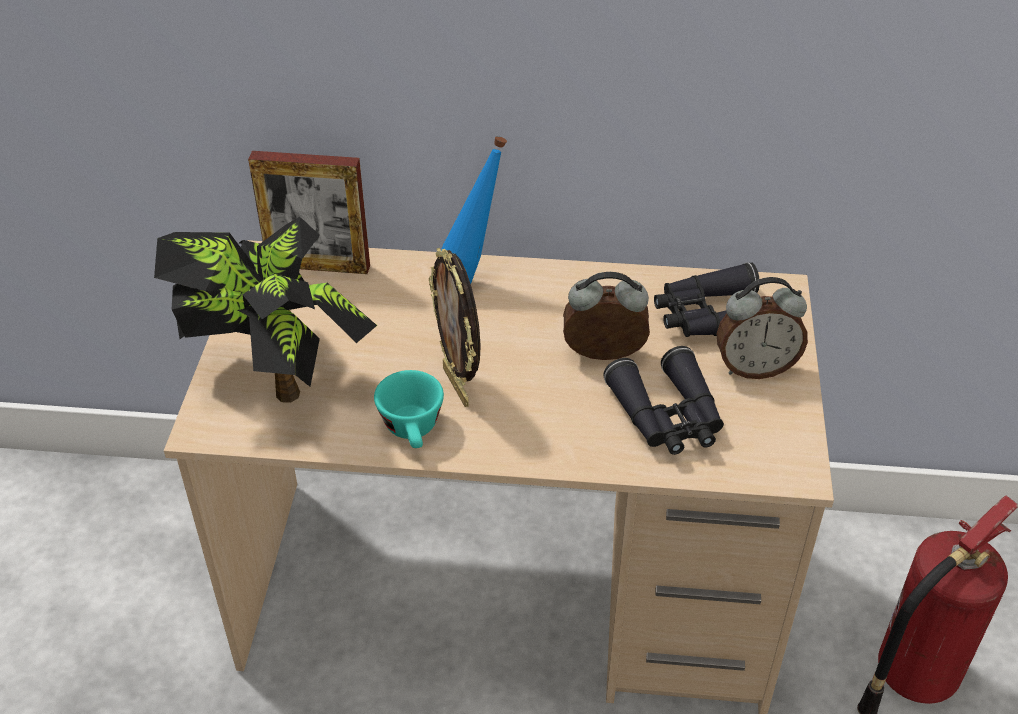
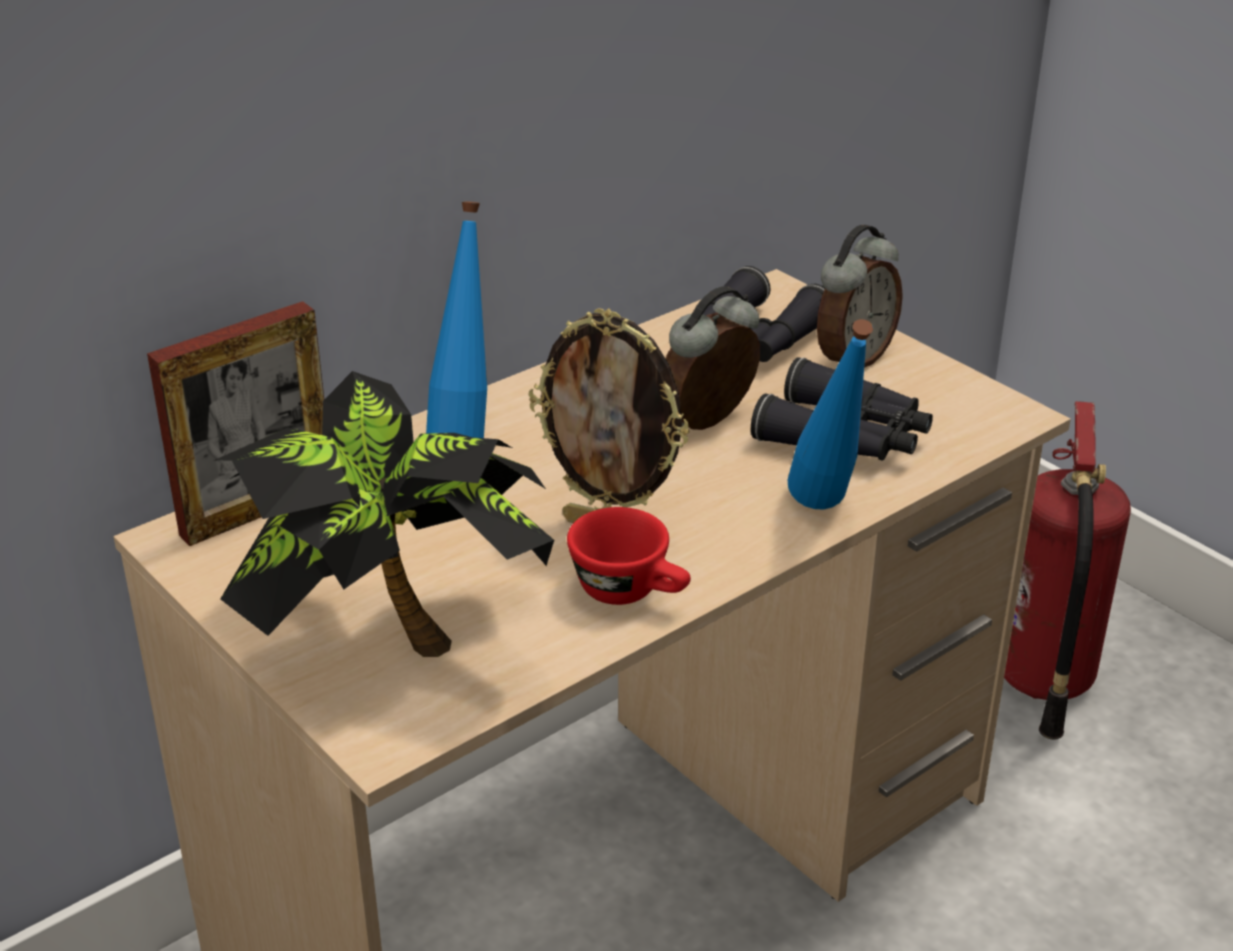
camera: 45 degrees left, 10 degrees down
turquoise cup [374,370,444,448] -> red cup [567,507,691,605]
none -> blue bottle [788,319,873,509]

